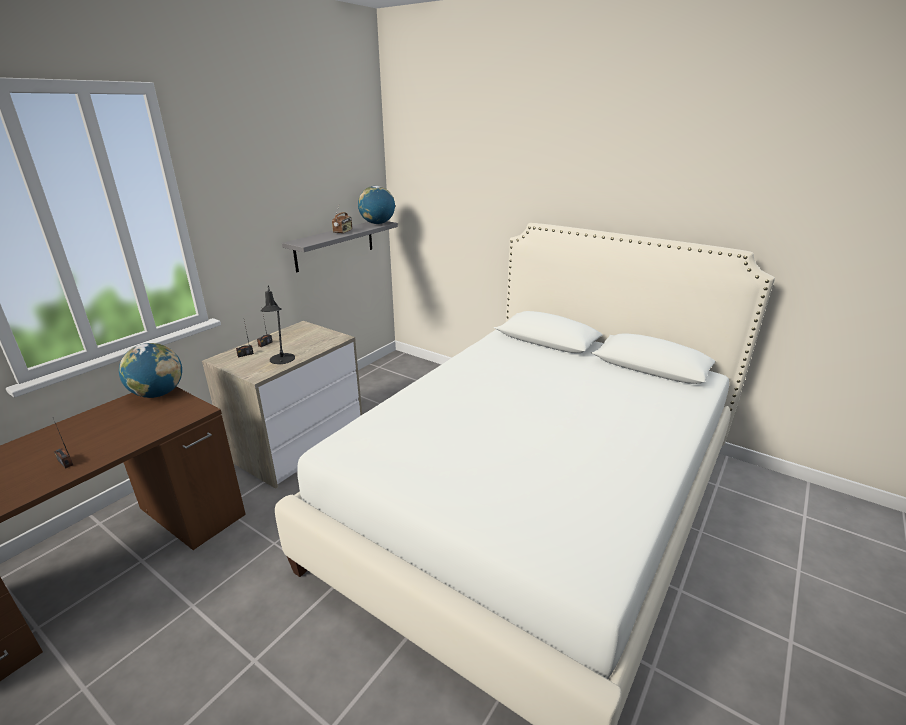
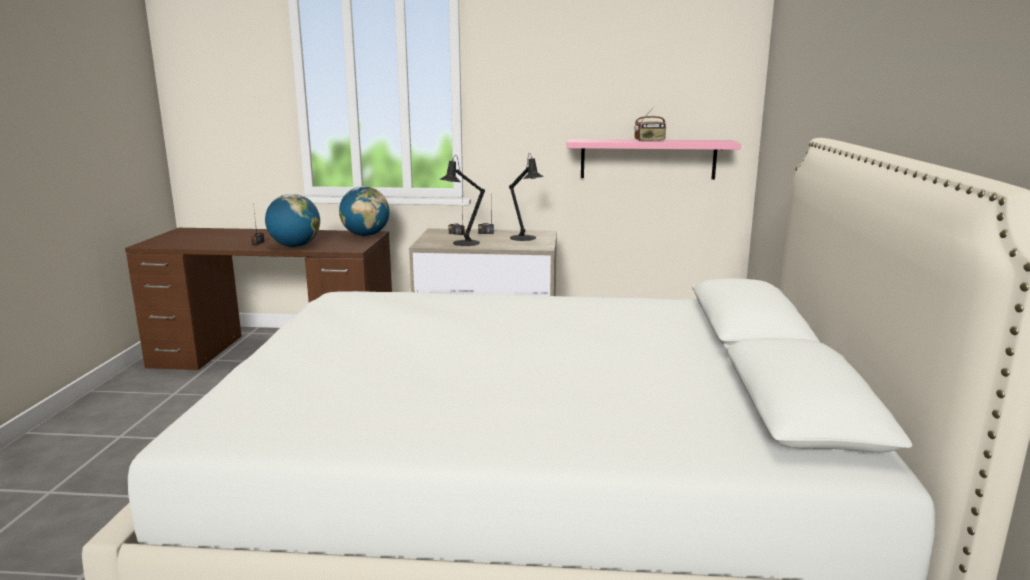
camera: 60 degrees right, 10 degrees down
grey shelf [282,221,398,272] -> pink shelf [567,139,741,180]
globe [358,186,395,224] -> globe moved to [265,194,320,247]
none -> black table lamp [509,154,544,241]

